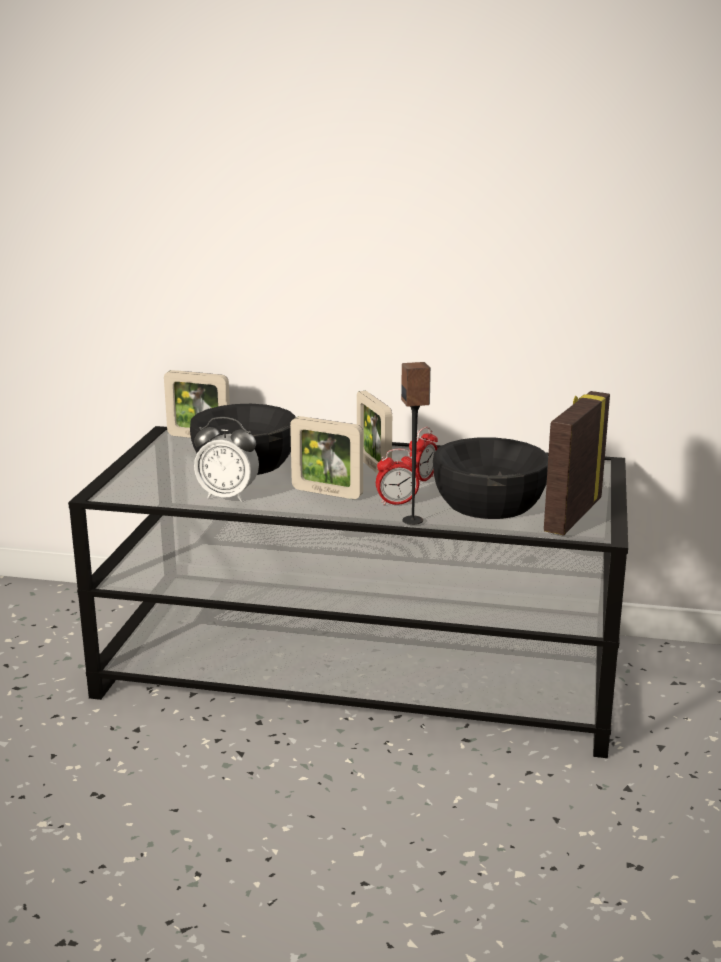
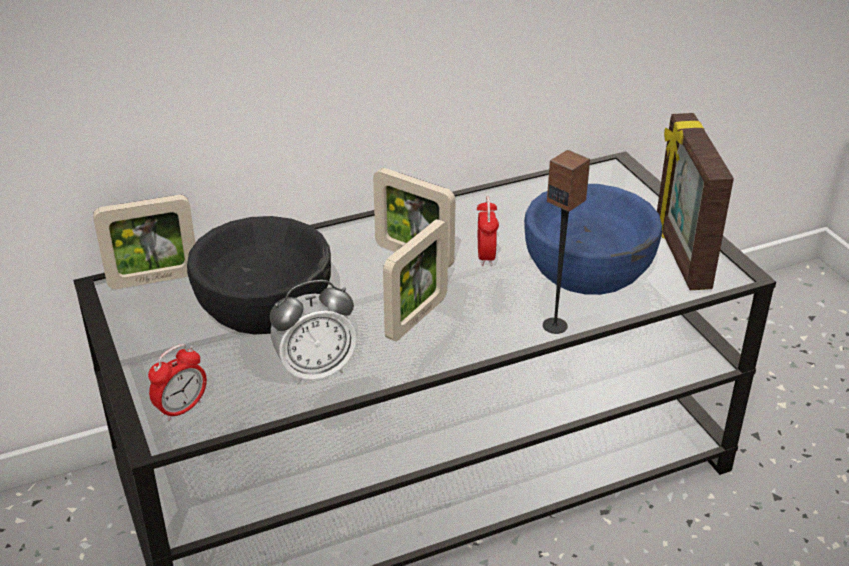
camera: 35 degrees left, 15 degrees up
picture frame [290,416,363,499] -> picture frame turned 45 degrees counterclockwise [383,219,448,341]
alarm clock [376,449,419,506] -> alarm clock moved to [148,344,207,421]
black bowl [433,437,548,519] -> blue bowl [524,184,662,295]

